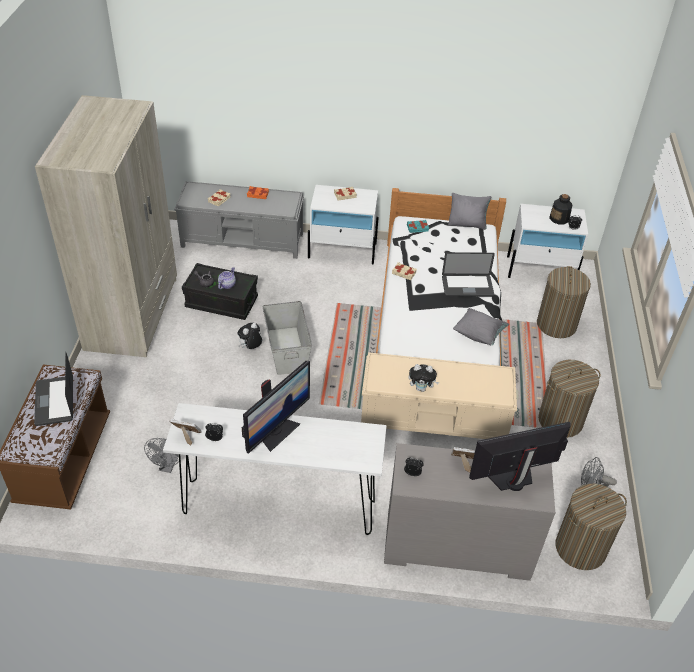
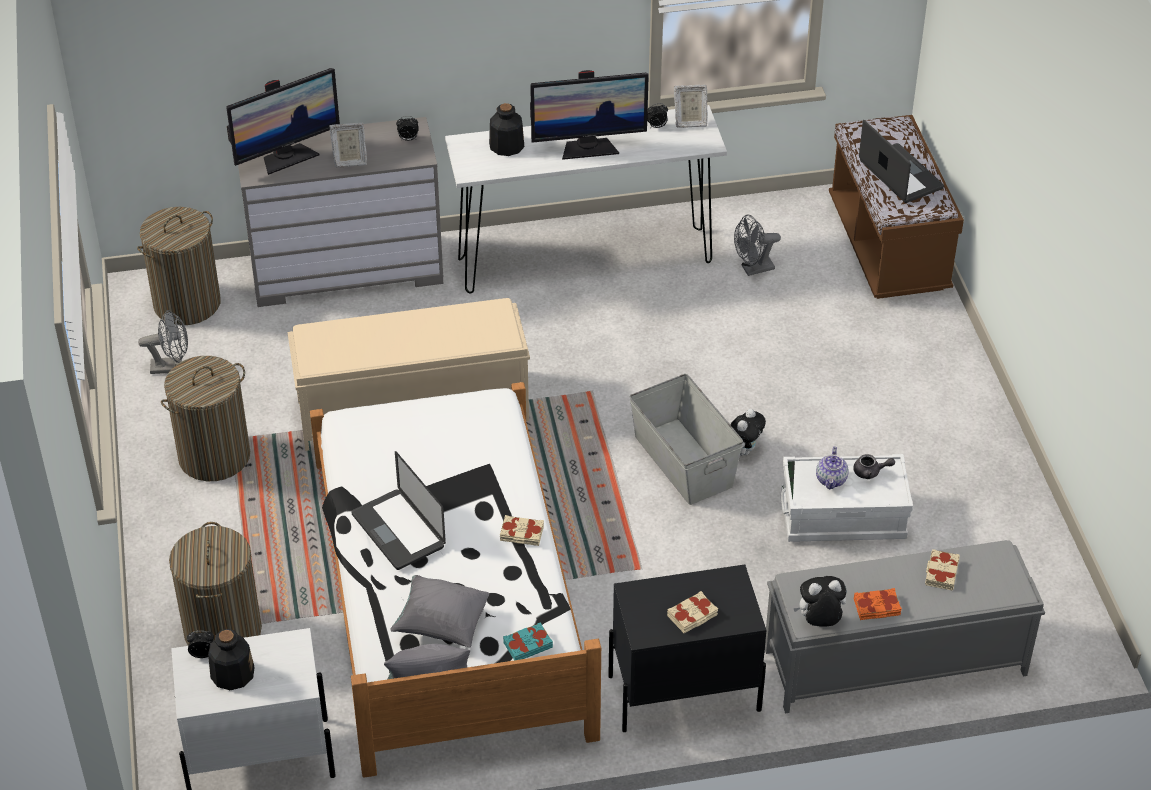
camera: 165 degrees right, 0 degrees up
beige wardrobe [35,95,177,357] -> none
grey fan [144,438,179,473] -> grey fan turned 105 degrees counterclockwise [734,214,781,276]
black storage box [182,263,258,320] -> white storage box [781,454,913,542]
monitor [242,361,310,454] -> monitor turned 120 degrees counterclockwise [530,70,649,160]
white nightstand [308,185,379,265] -> black nightstand [608,564,766,732]
plush toy [408,364,439,392] -> plush toy moved to [794,576,847,626]
laptop [442,252,495,297] -> laptop turned 105 degrees counterclockwise [351,451,446,570]
grey pillow [453,308,509,345] -> grey pillow moved to [390,575,489,647]
none -> bottle [489,103,524,156]

